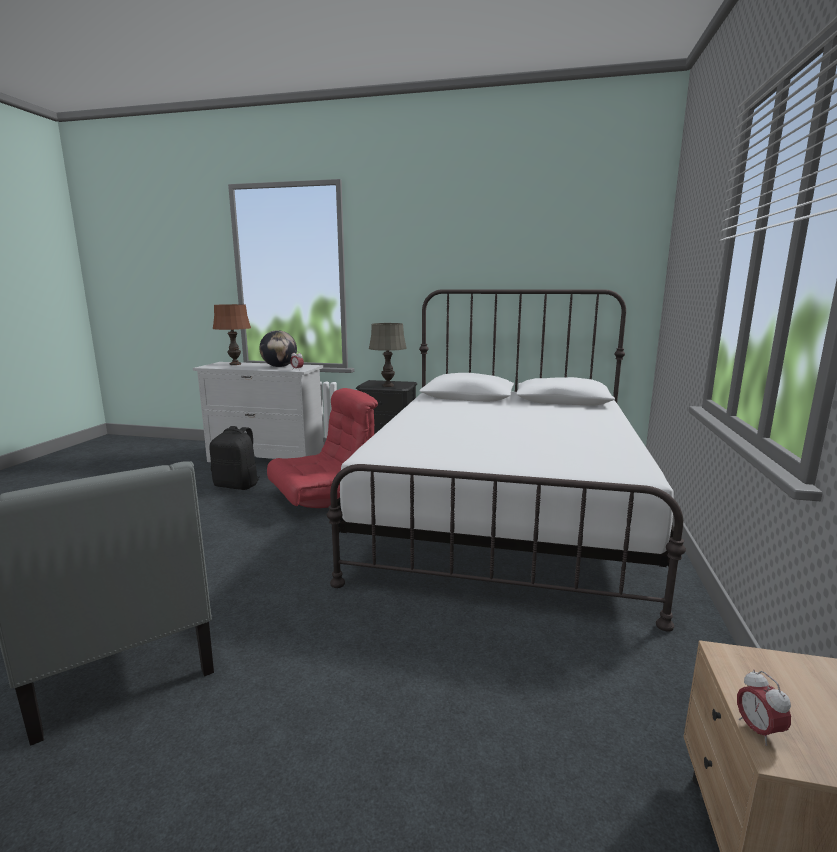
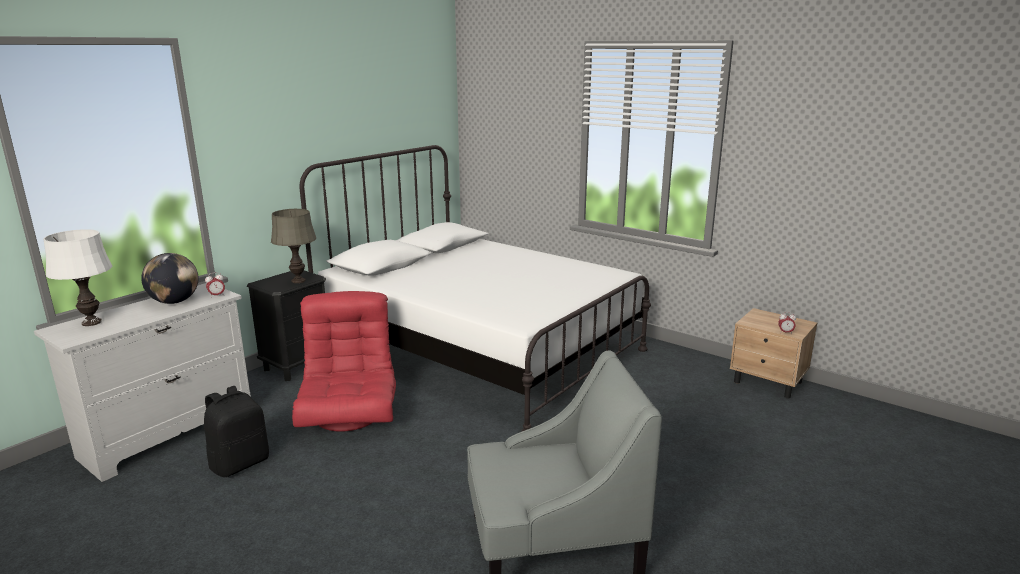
camera: 65 degrees left, 5 degrees up
brown table lamp [213,304,251,365] -> white table lamp [43,229,112,326]

